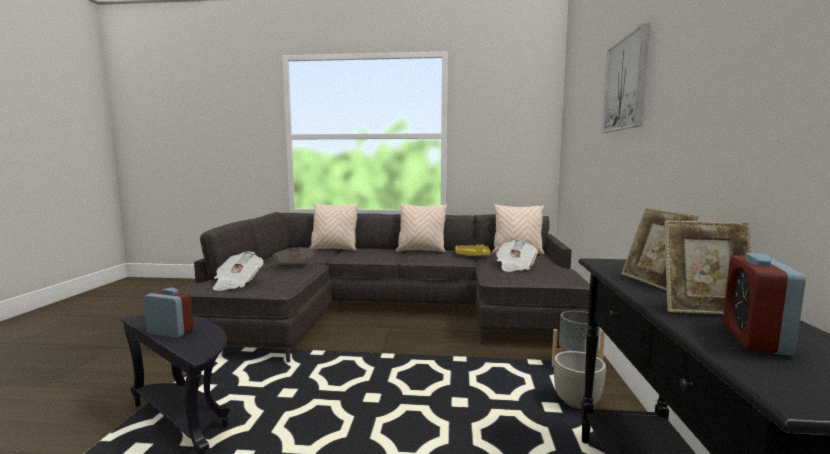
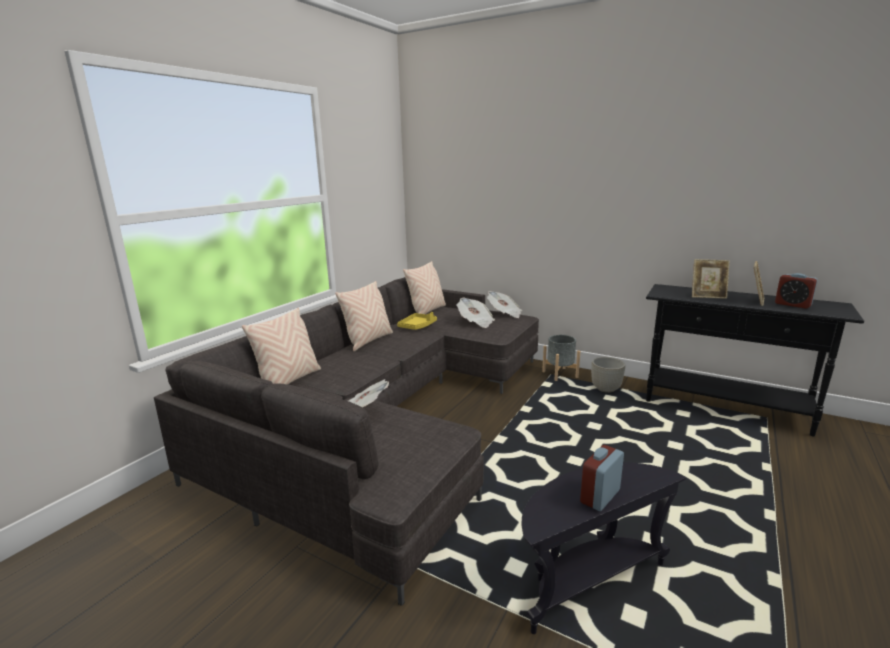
camera: 65 degrees left, 10 degrees up
newspaper [213,251,263,291] -> newspaper moved to [487,291,522,318]
picture [602,23,650,133] -> none

